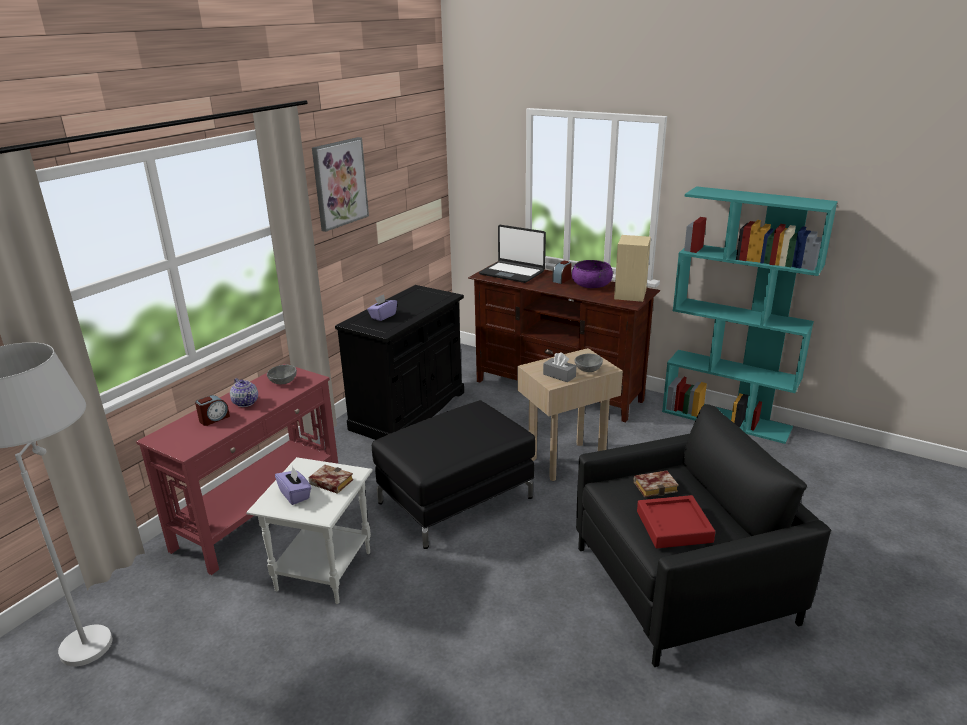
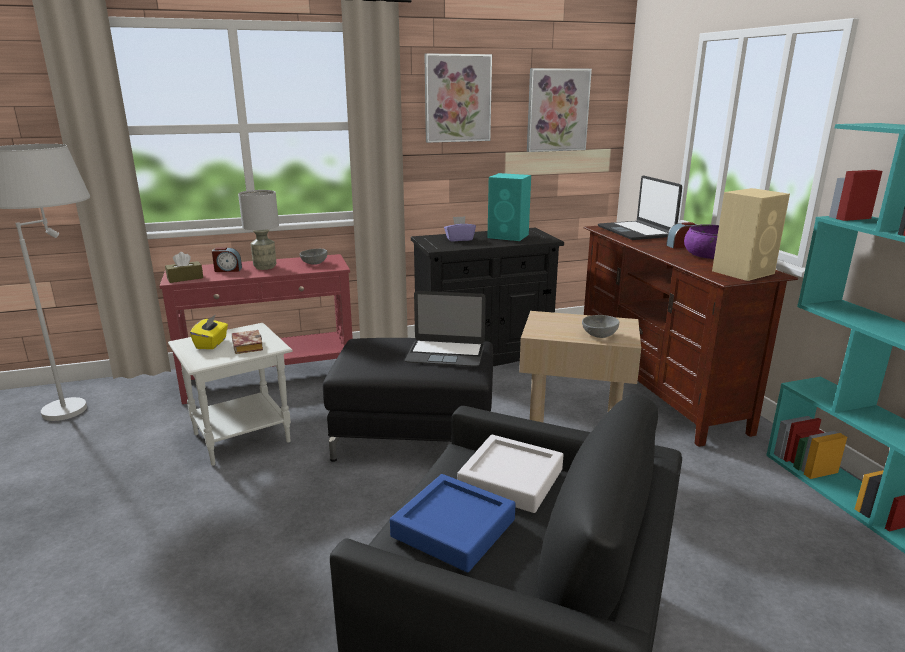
camera: 40 degrees right, 5 degrees down
teapot [230,378,258,407] -> grey table lamp [238,190,279,270]
purple tissue box [275,466,311,505] -> yellow tissue box [190,314,228,349]
grey tissue box [543,352,576,382] -> none
book [634,470,679,497] -> white tray [457,434,564,513]
red tray [637,495,715,549] -> blue tray [390,474,516,572]
none -> brown tissue box [165,252,203,283]
none -> laptop [405,291,486,366]
none -> turquoise speaker [487,173,531,241]
none -> picture [527,68,592,152]

